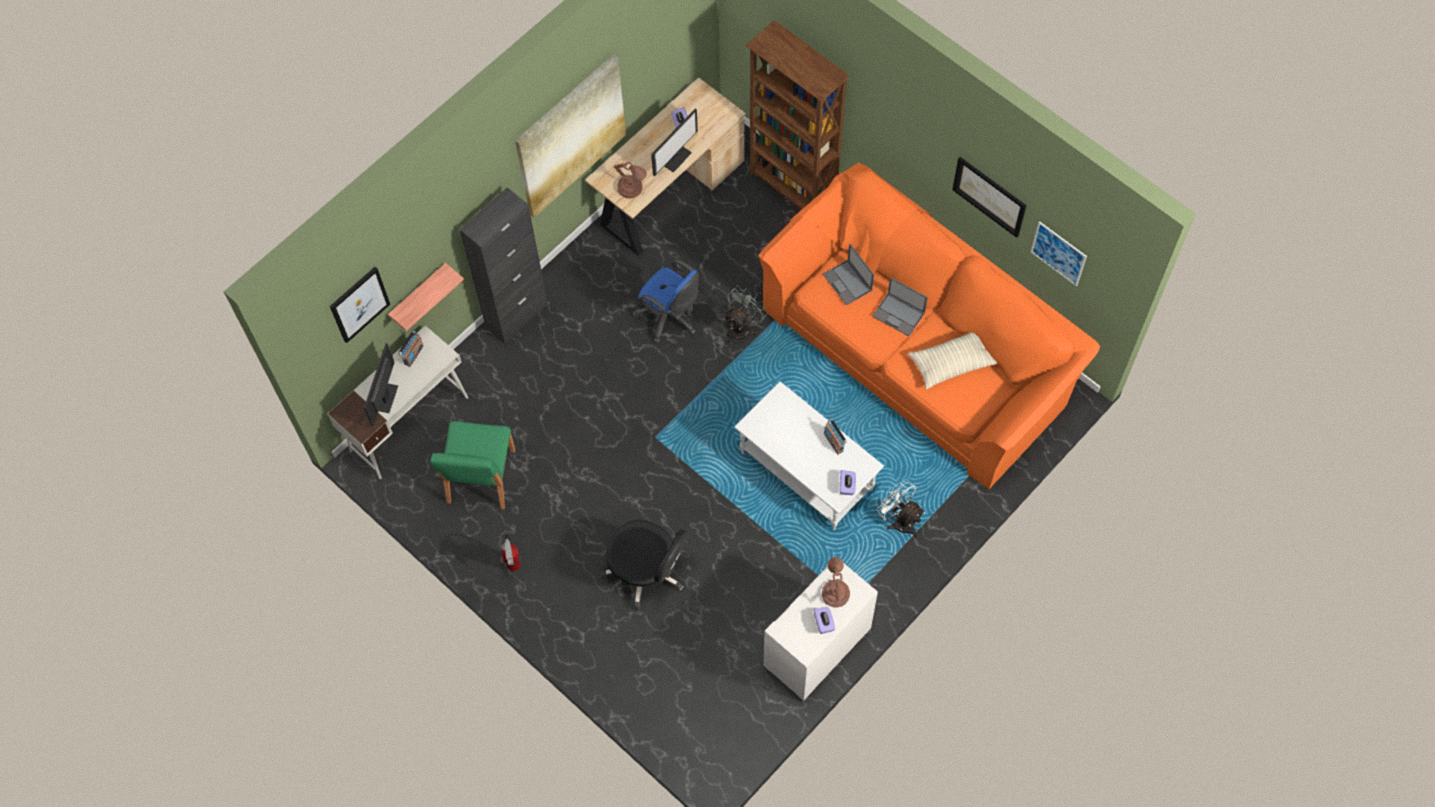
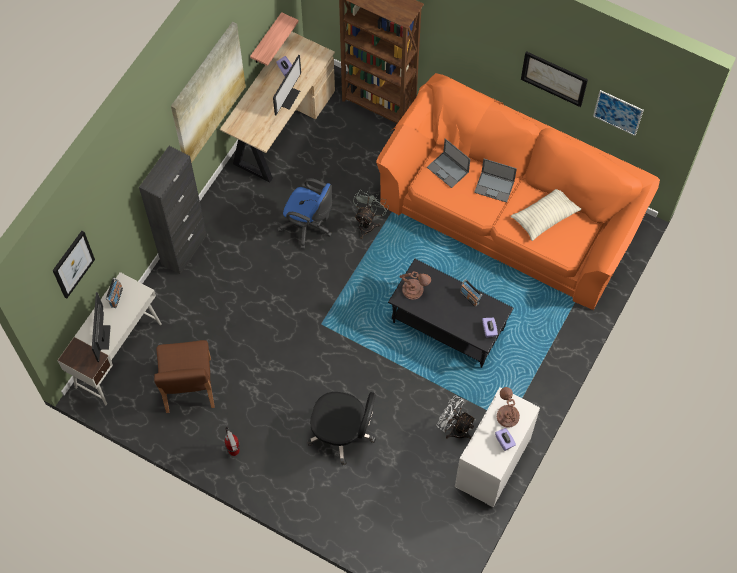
camera: 15 degrees left, 0 degrees up
shelf [388,263,464,331] -> shelf moved to [250,12,299,66]
green chair [430,421,515,509] -> brown chair [154,340,215,413]
brown table lamp [614,162,647,199] -> brown table lamp moved to [399,271,431,300]
white coffee table [734,382,884,530] -> black coffee table [388,259,514,368]
white fan [877,479,925,537] -> white fan moved to [436,395,476,440]

